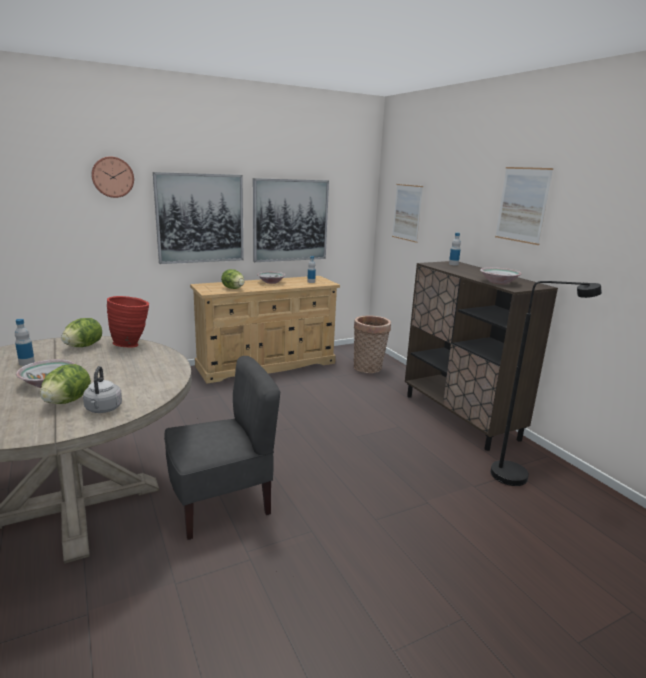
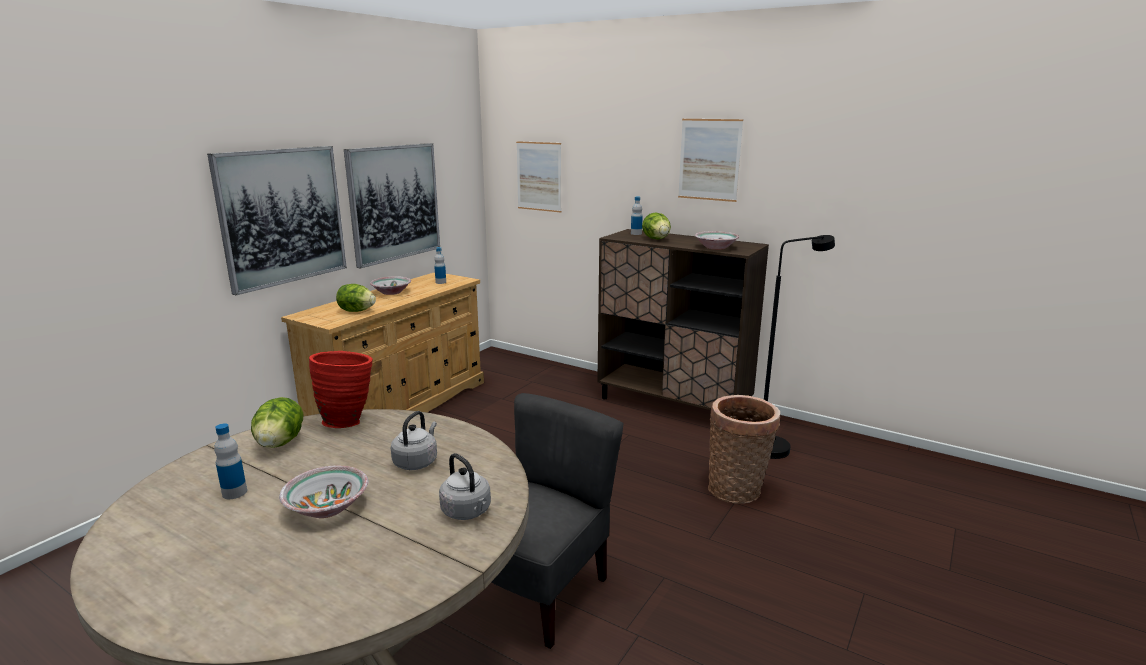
camera: 30 degrees left, 0 degrees up
lettuce [40,364,91,404] -> lettuce moved to [642,213,671,240]
wall clock [91,156,134,198] -> none
basket [354,315,391,373] -> basket moved to [708,395,780,504]
none -> grey kettle [391,411,437,470]

